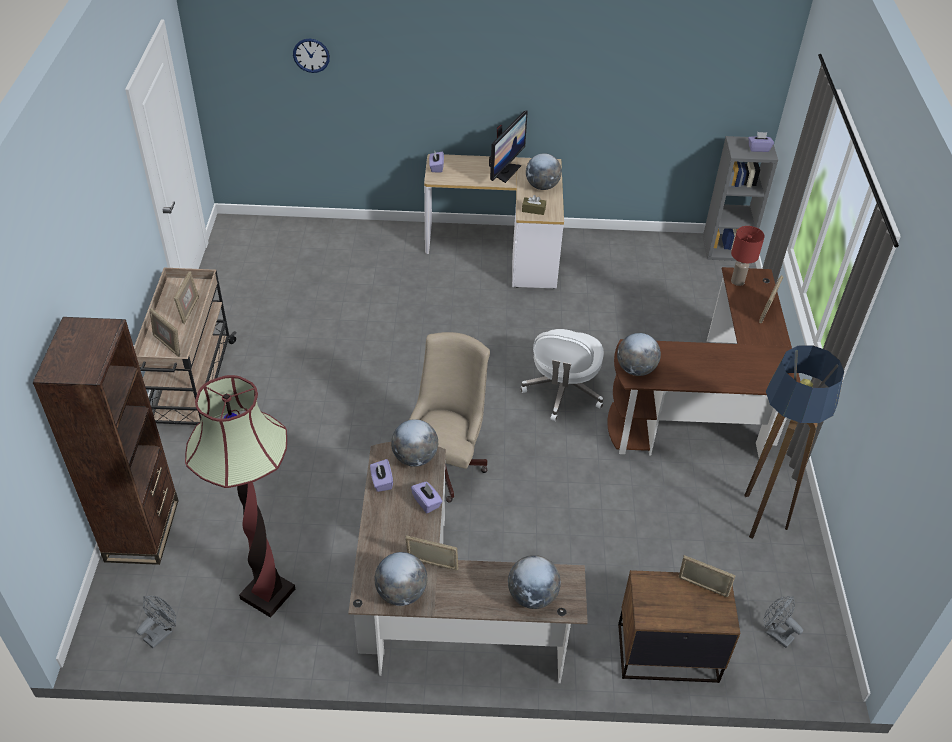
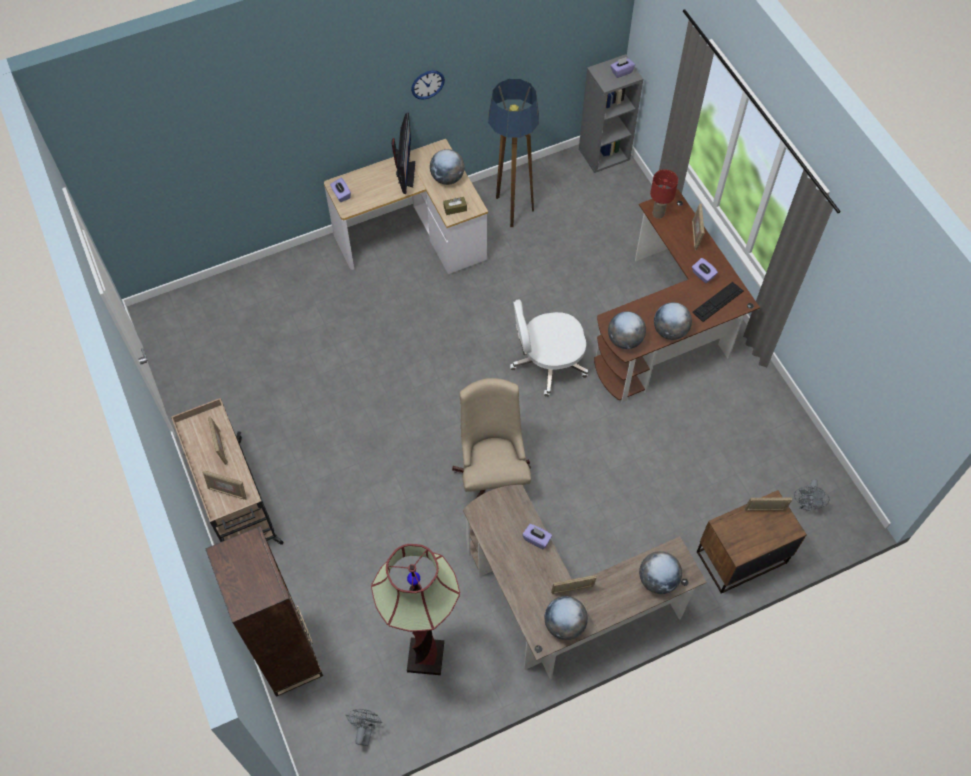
camera: 25 degrees left, 15 degrees up
wall clock [293,38,330,73] -> wall clock moved to [411,70,445,99]
purple tissue box [370,459,393,492] -> purple tissue box moved to [692,258,718,283]
globe [391,419,438,467] -> globe moved to [654,302,692,340]
white office chair [521,329,604,421] -> white office chair turned 90 degrees clockwise [510,299,588,397]
floor lamp [744,346,844,539] -> floor lamp moved to [488,79,539,227]
grey fan [764,596,803,648] -> grey fan turned 90 degrees counterclockwise [794,479,829,511]
none -> keyboard [692,282,743,322]

